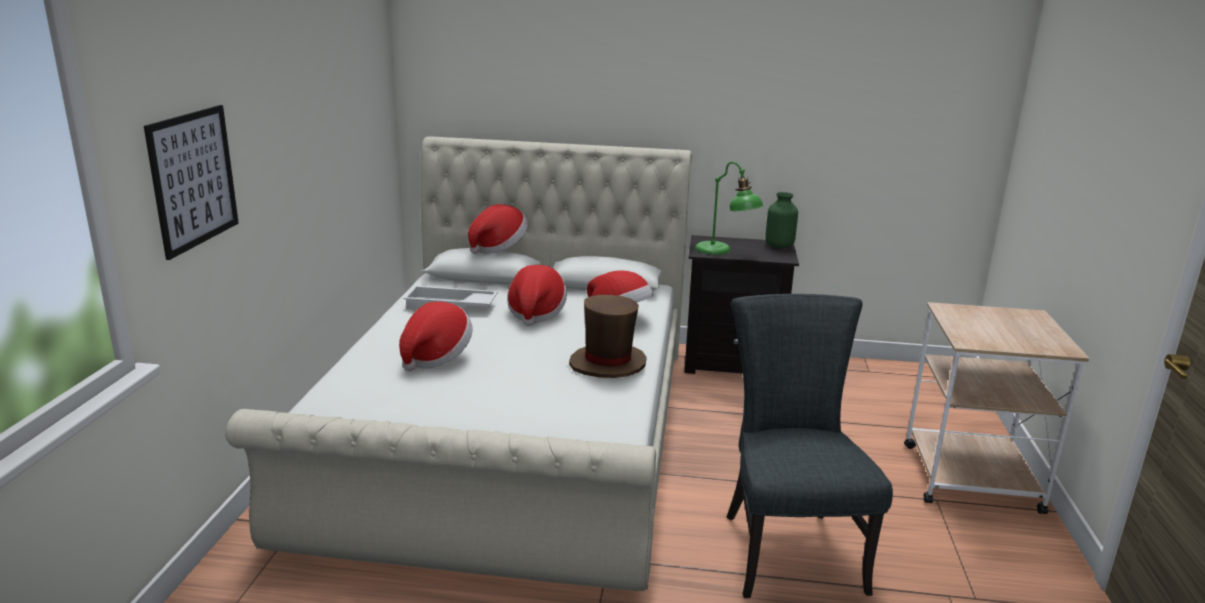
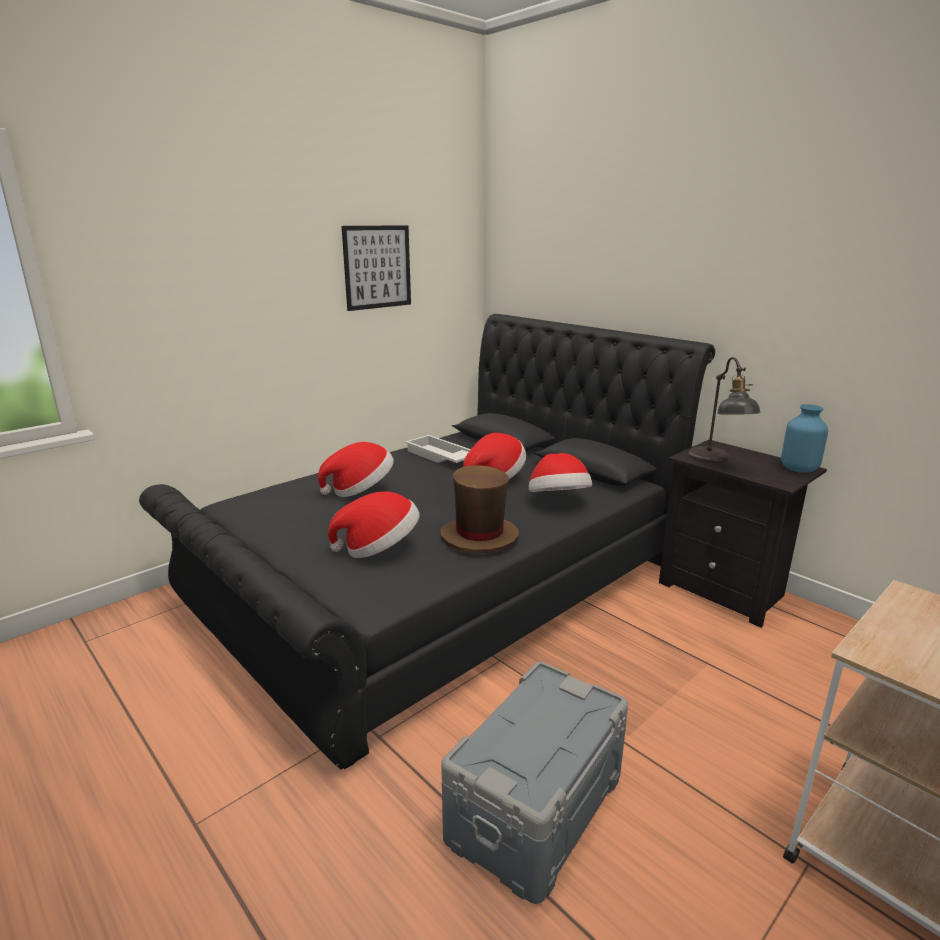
camera: 40 degrees right, 0 degrees up
picture [144,105,239,260] -> picture moved to [342,225,411,311]
beige bed [225,136,692,591] -> black bed [139,314,715,770]
hat [468,204,528,254] -> hat moved to [328,491,419,558]
green table lamp [695,162,763,255] -> grey table lamp [688,357,761,463]
grey chair [727,294,893,598] -> grey storage box [441,662,628,904]
green vase [765,192,798,248] -> blue vase [781,404,828,473]

